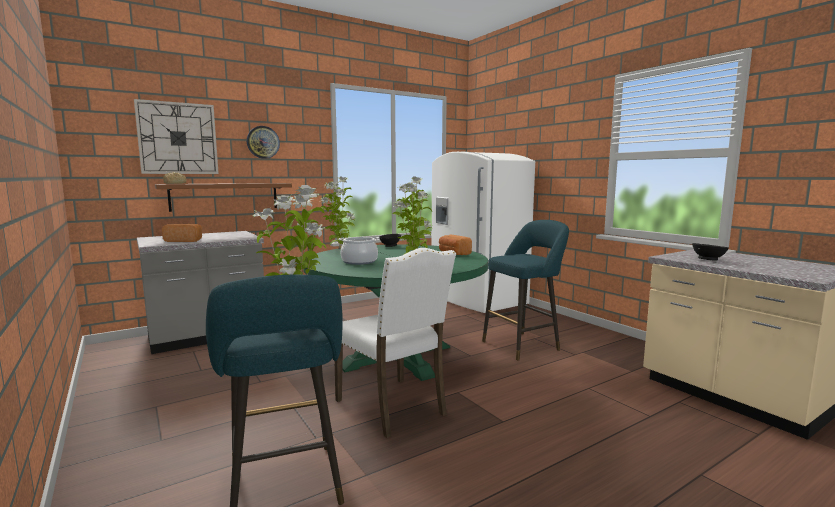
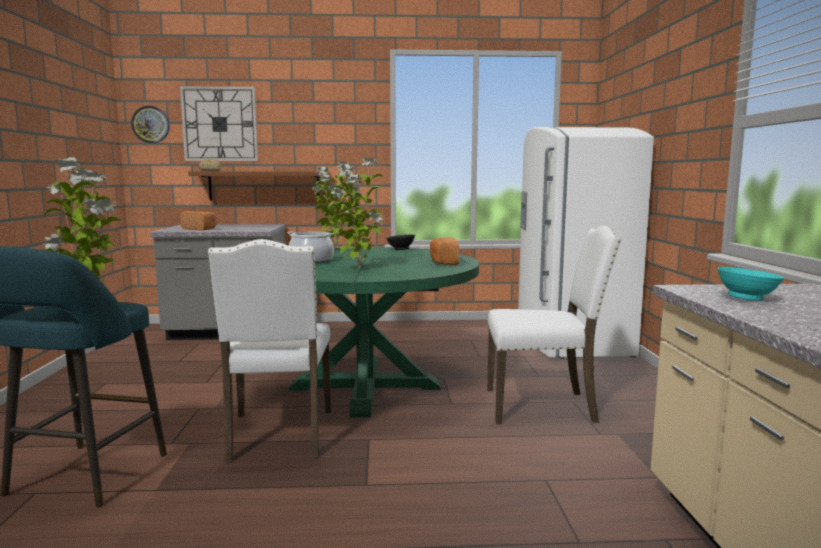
camera: 30 degrees right, 0 degrees up
wall clock [247,126,280,159] -> wall clock moved to [131,106,169,143]
turquoise stool [482,220,569,360] -> white chair [487,226,622,424]
black bowl [692,243,729,261] -> turquoise bowl [717,267,784,301]

